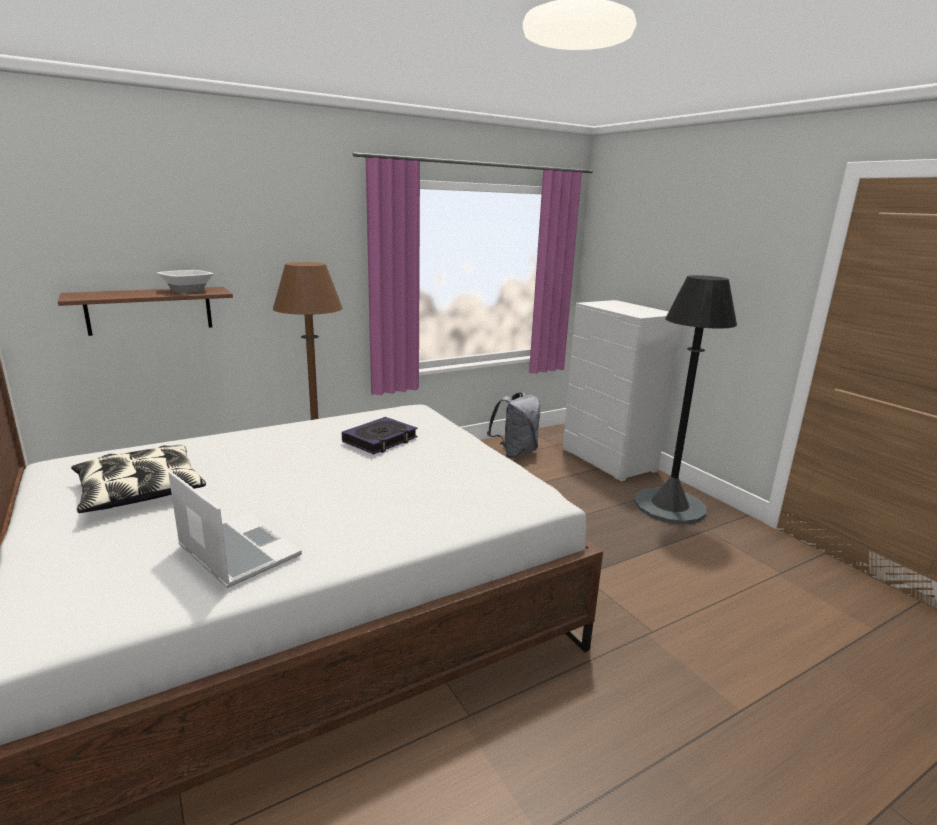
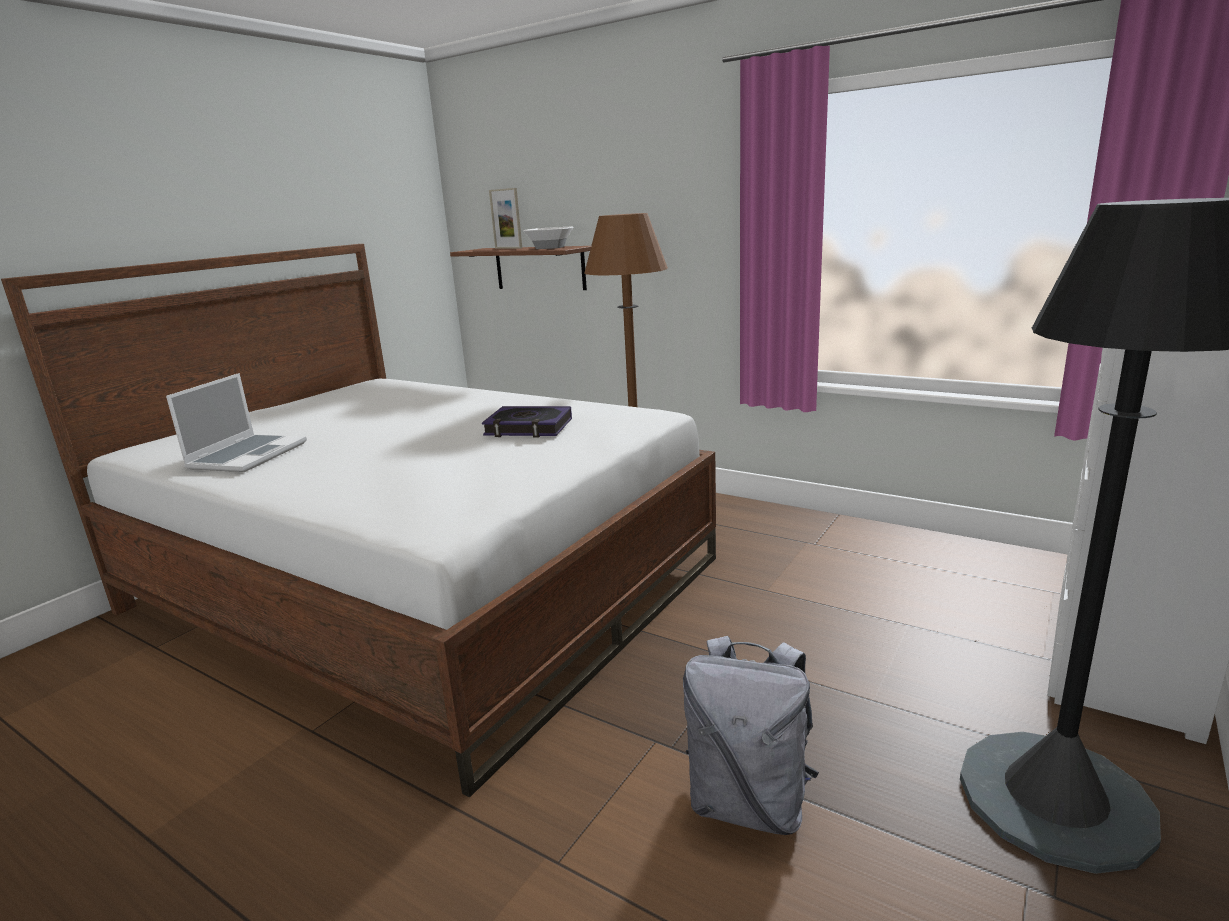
camera: 65 degrees right, 0 degrees up
pillow [71,444,206,513] -> none
grey backpack [487,392,540,458] -> grey backpack moved to [683,636,819,835]
none -> picture frame [489,188,522,249]

